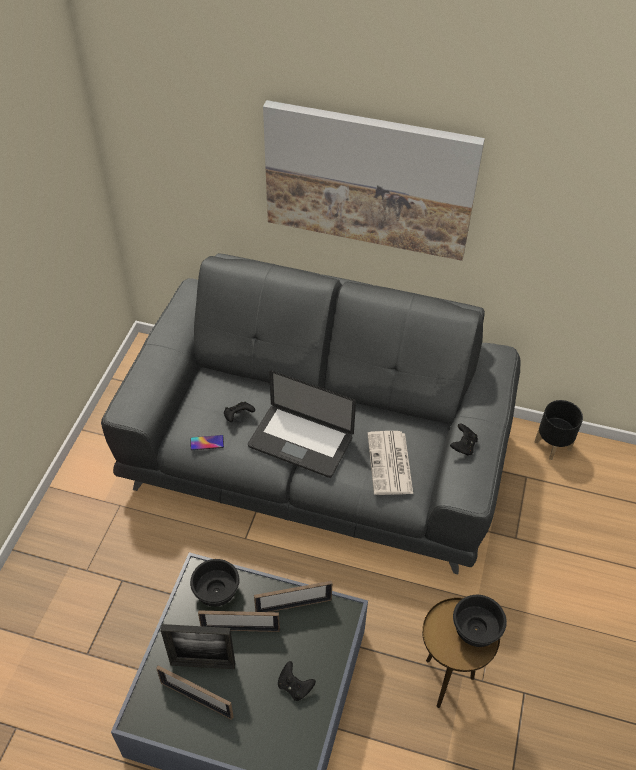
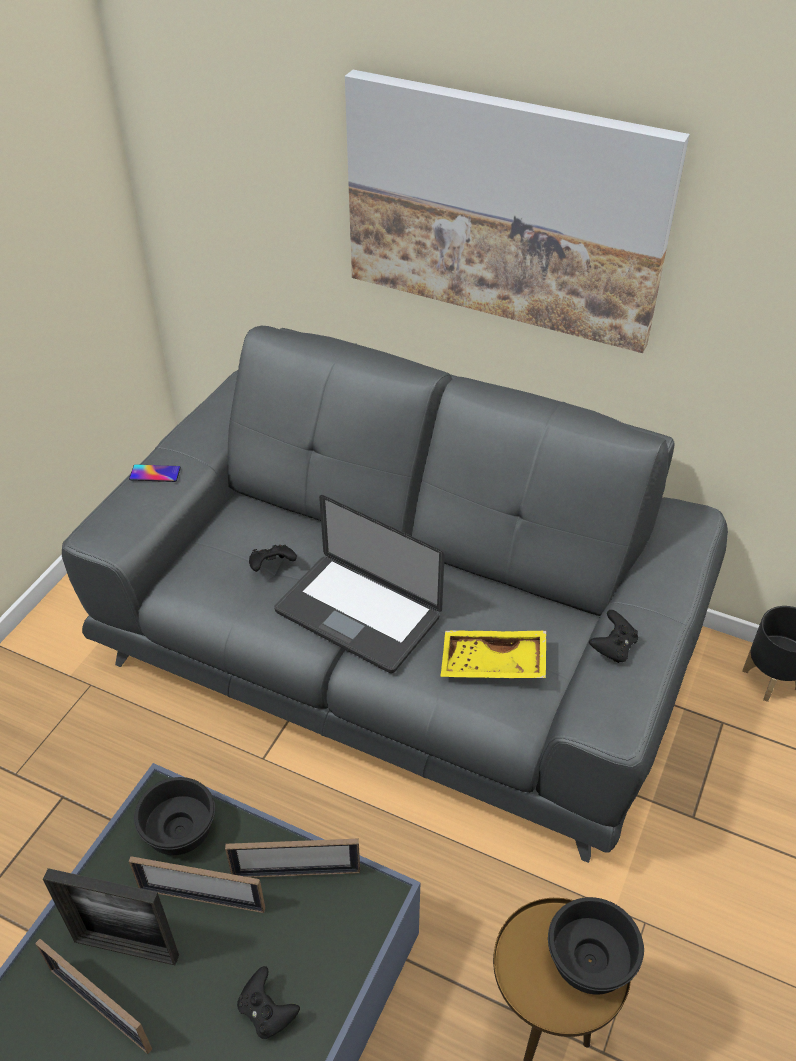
camera: 10 degrees right, 5 degrees down
phone [190,435,224,450] -> phone moved to [129,464,181,482]
newspaper [368,431,413,495] -> yellow tray [440,630,546,678]

